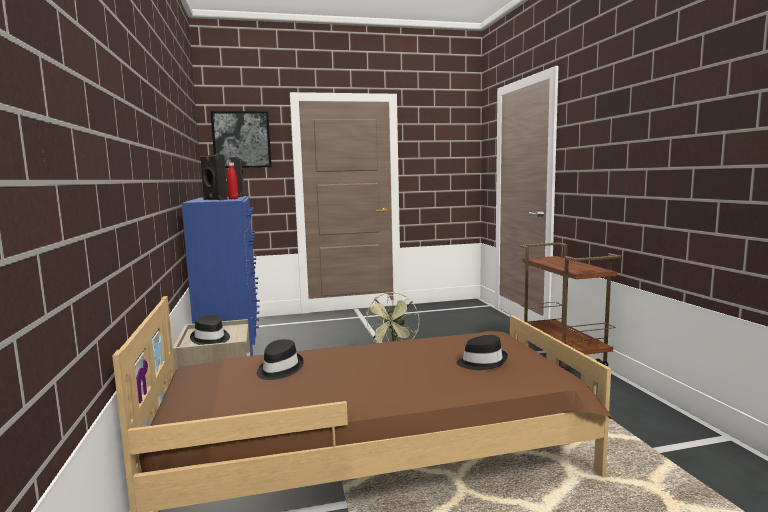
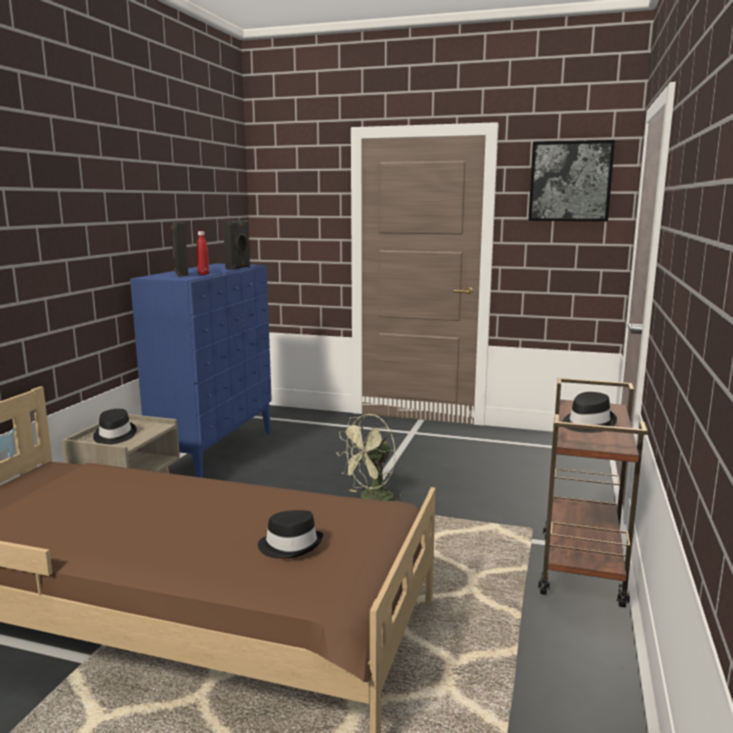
camera: 30 degrees right, 5 degrees up
picture [211,111,271,168] -> picture moved to [529,140,615,222]
black hat [257,339,304,380] -> black hat moved to [562,392,617,433]

